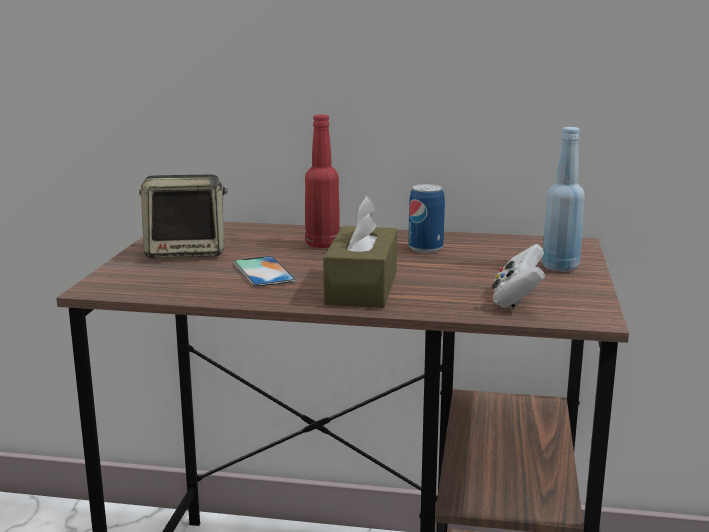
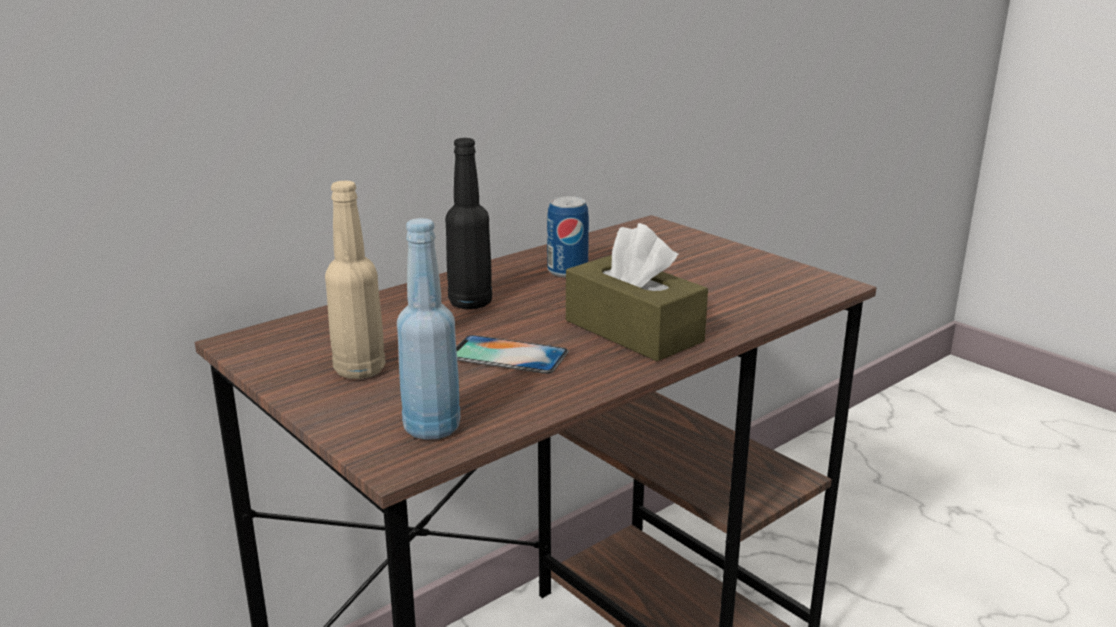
camera: 50 degrees left, 5 degrees up
speaker [139,175,228,259] -> beige bottle [325,181,385,379]
red bottle [305,114,340,248] -> black bottle [445,138,492,309]
white game controller [492,244,545,308] -> none
blue bottle [542,127,585,272] -> blue bottle moved to [397,218,460,440]

